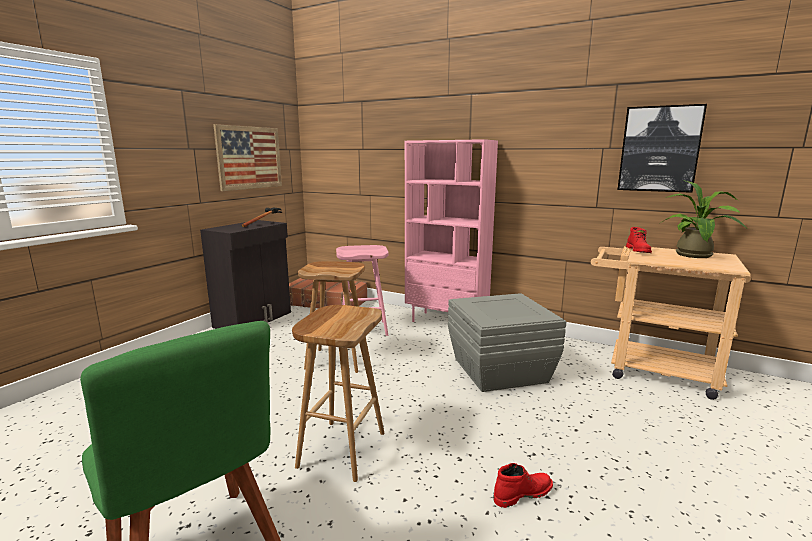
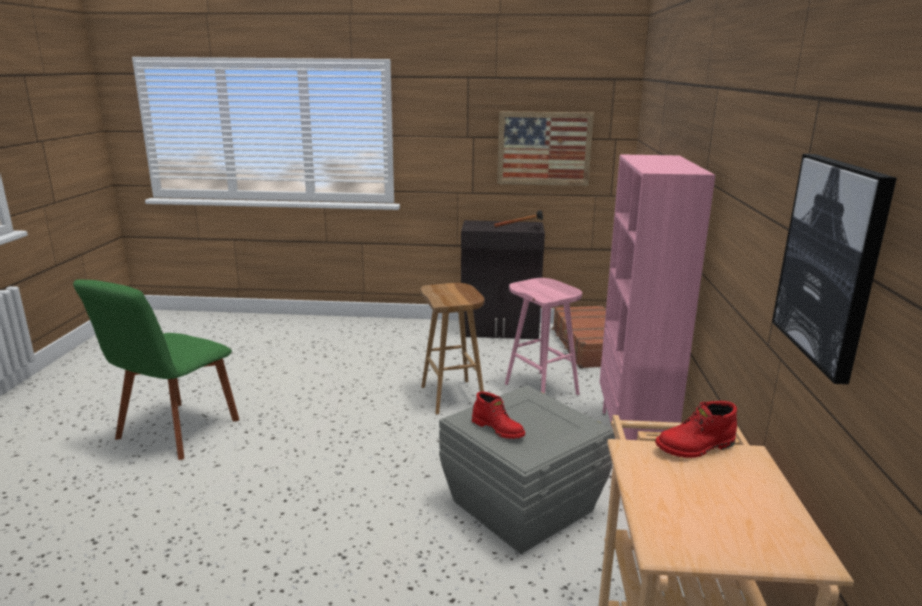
camera: 65 degrees right, 5 degrees up
brown stool [292,305,385,482] -> none
red boot [494,463,553,508] -> red boot moved to [472,391,525,439]
potted plant [659,180,747,258] -> none

